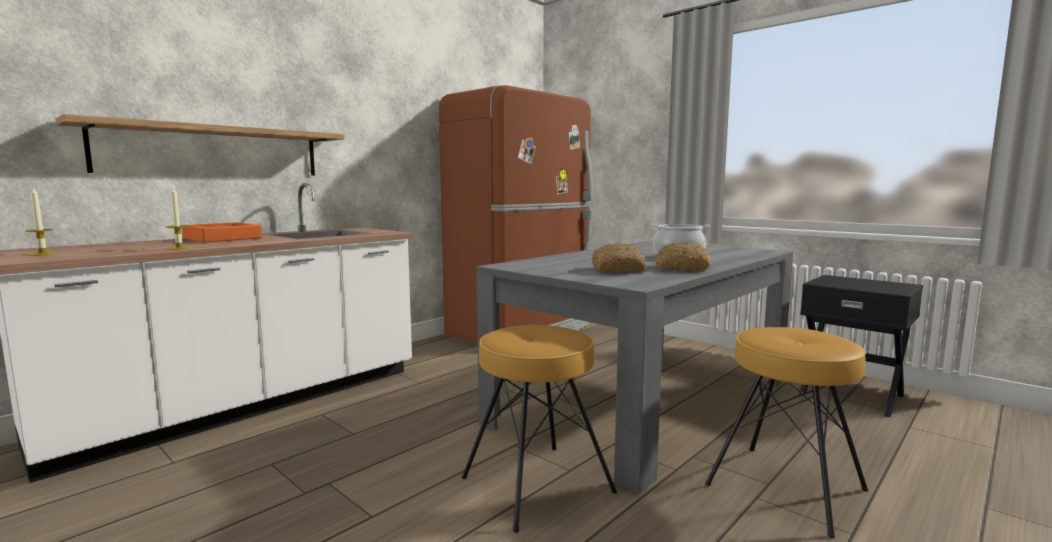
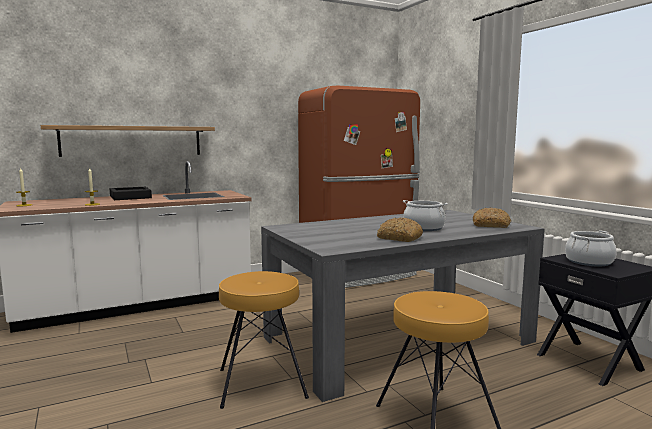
camera: 20 degrees right, 0 degrees up
orange tray [182,222,262,242] -> black tray [110,187,152,200]
bread [592,243,647,273] -> bread moved to [473,208,511,228]
none -> cooking pot [565,231,617,266]

